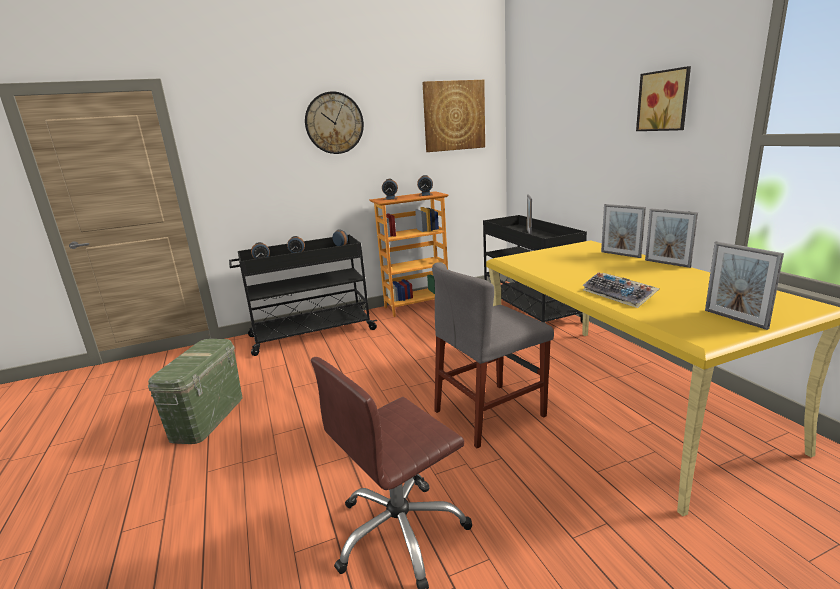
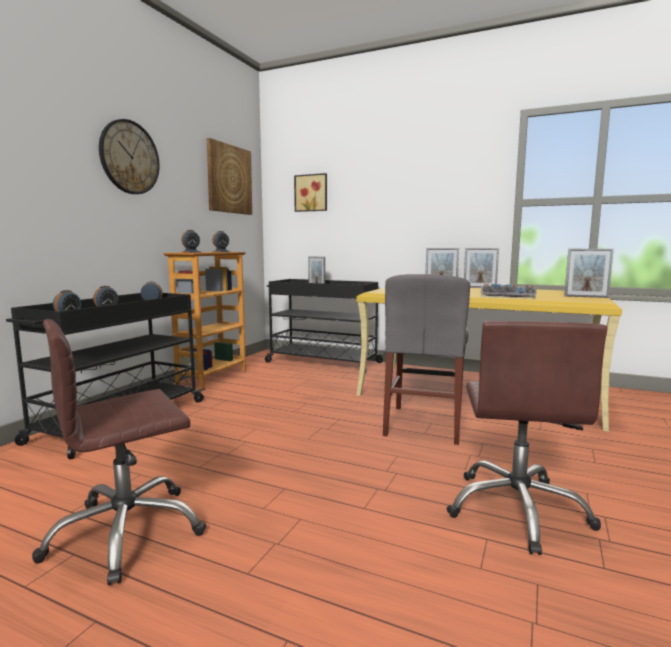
camera: 45 degrees left, 10 degrees down
green storage box [148,339,242,444] -> brown office chair [32,319,206,585]
picture [636,66,691,131] -> picture moved to [294,173,327,212]

